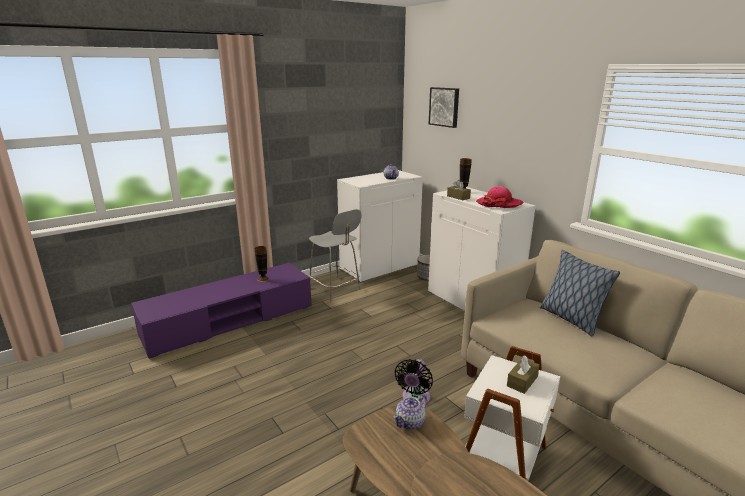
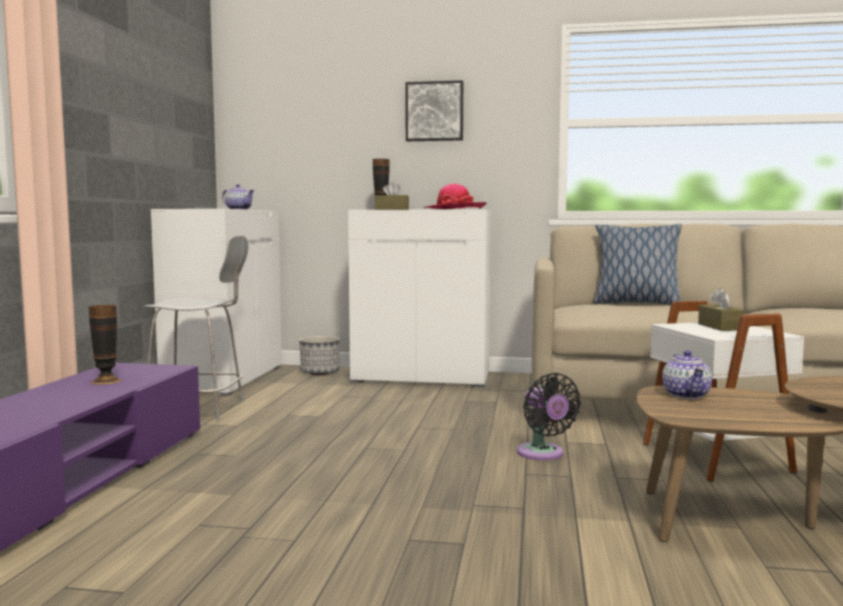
camera: 45 degrees left, 15 degrees down
picture [429,87,459,128] -> picture moved to [406,80,463,141]

